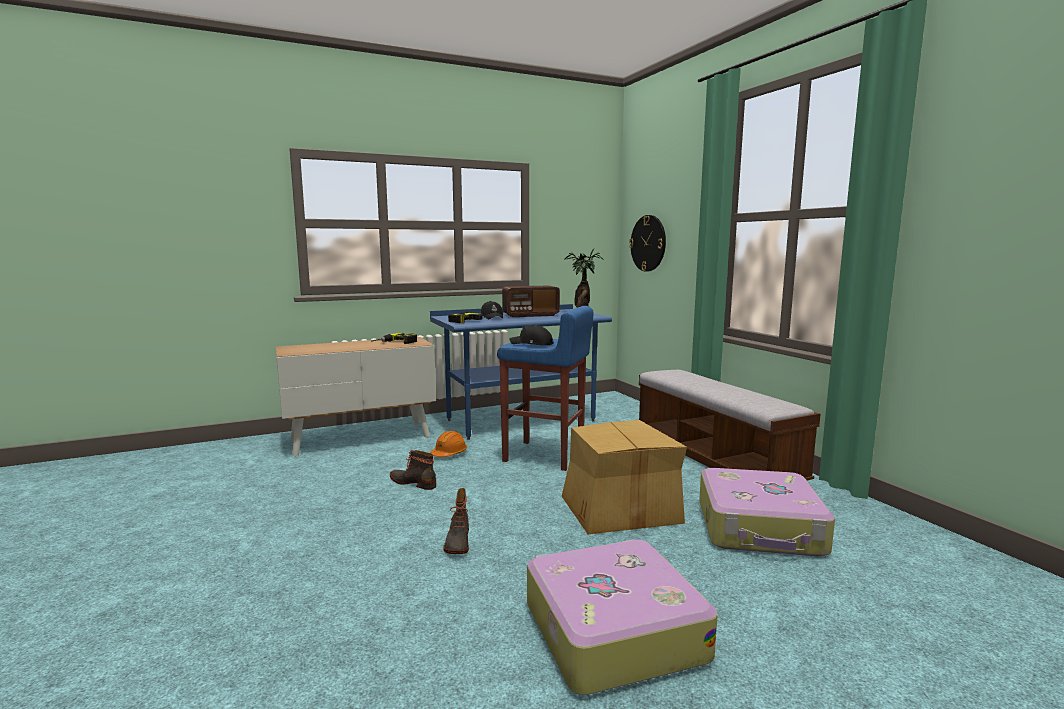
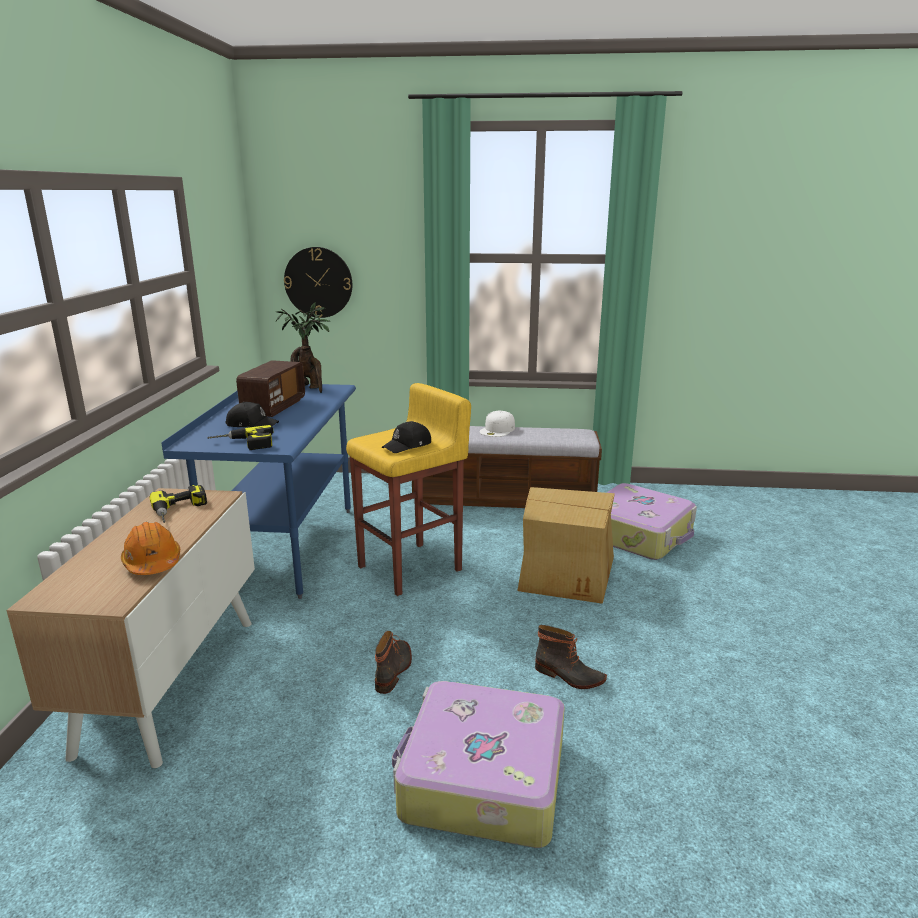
camera: 60 degrees left, 10 degrees up
boot [390,450,436,490] -> boot turned 135 degrees clockwise [375,631,412,694]
orange hard hat [430,431,467,457] -> orange hard hat moved to [121,522,180,575]
blue stool [497,306,593,471] -> yellow stool [346,383,471,596]
suitcase [527,539,717,695] -> suitcase moved to [392,681,565,848]
none -> white cap [480,411,515,437]

